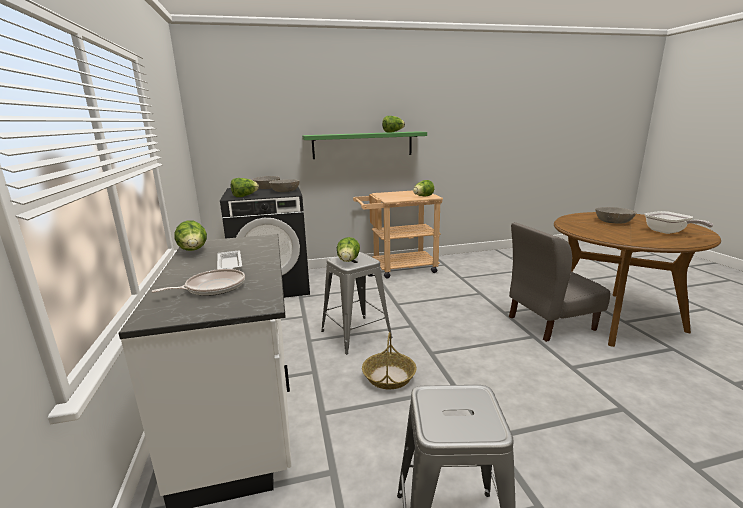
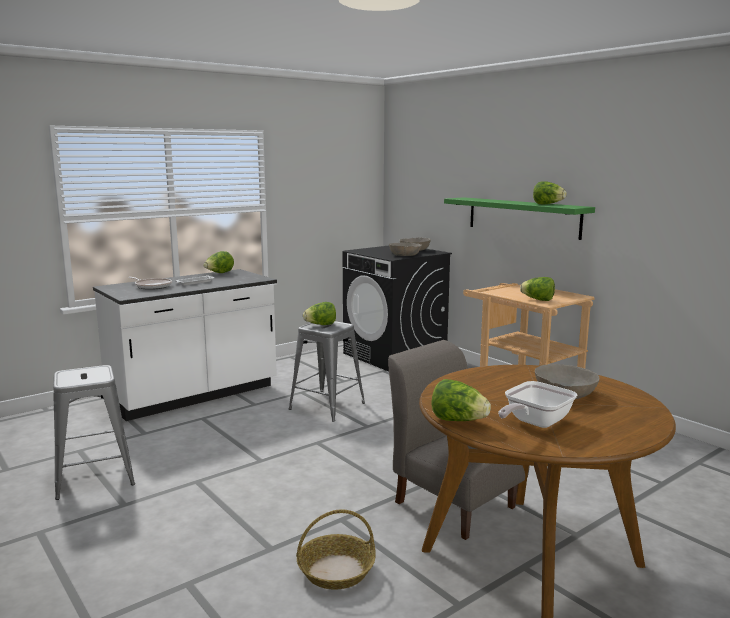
camera: 65 degrees right, 5 degrees down
lettuce [231,178,259,197] -> lettuce moved to [431,379,491,421]
basket [362,332,417,389] -> basket moved to [296,509,376,590]

